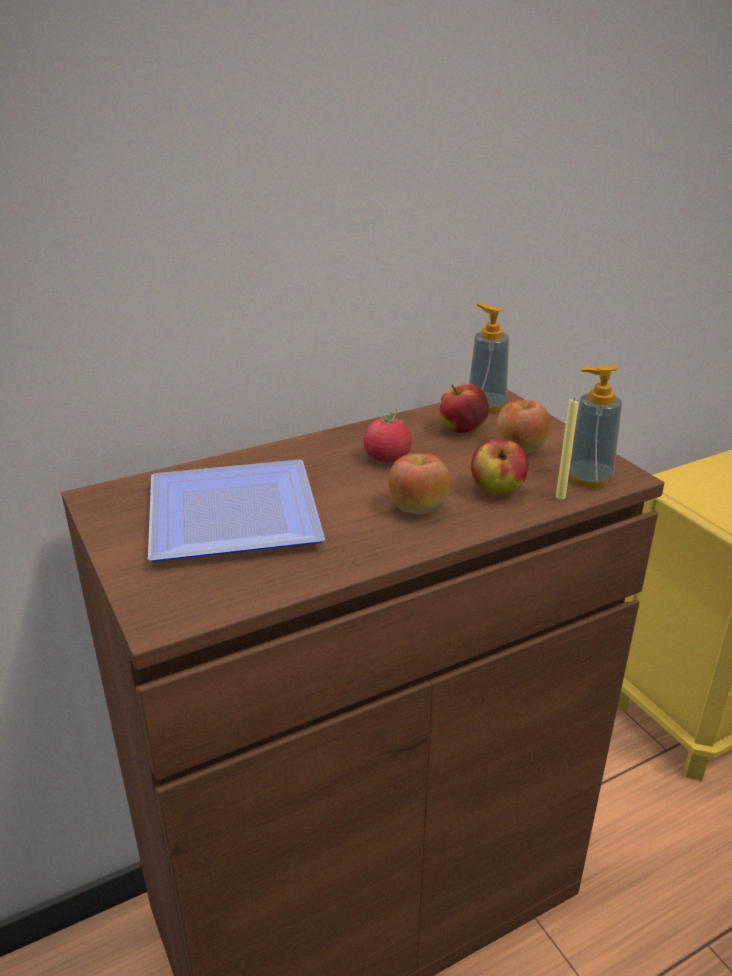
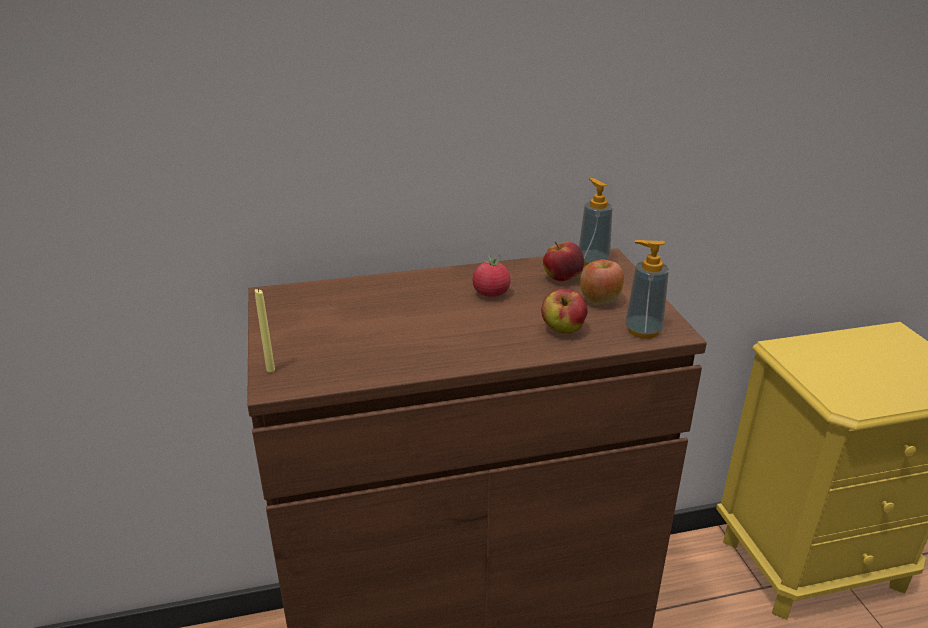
camera: 15 degrees right, 0 degrees up
plate [148,460,325,562] -> none
apple [388,453,450,514] -> none
yellow candle [556,398,578,500] -> yellow candle moved to [255,289,275,372]

